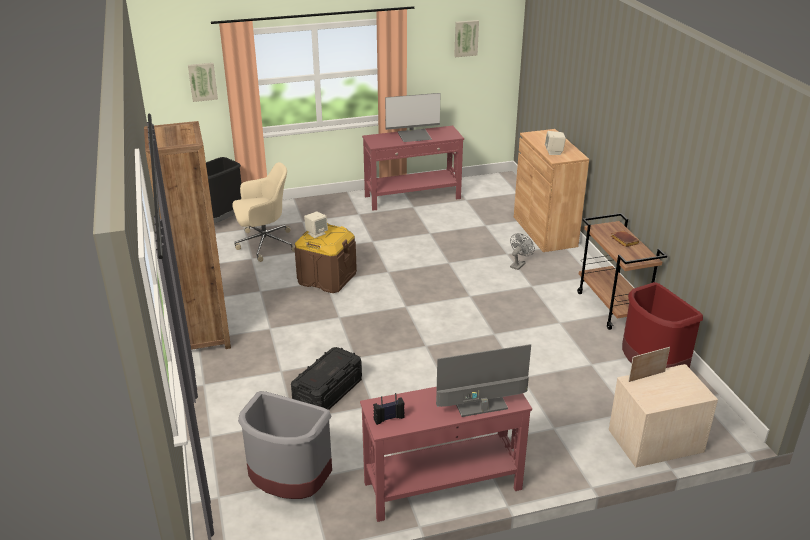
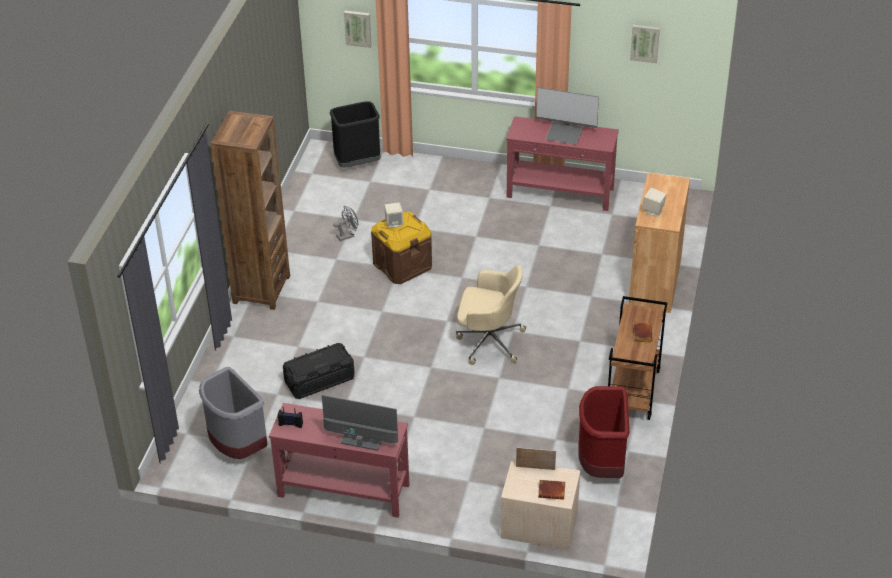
camera: 30 degrees right, 10 degrees up
beige office chair [232,162,295,262] -> beige office chair moved to [456,265,526,365]
grey fan [510,233,535,270] -> grey fan moved to [333,206,358,241]
none -> brown book [538,480,565,500]

